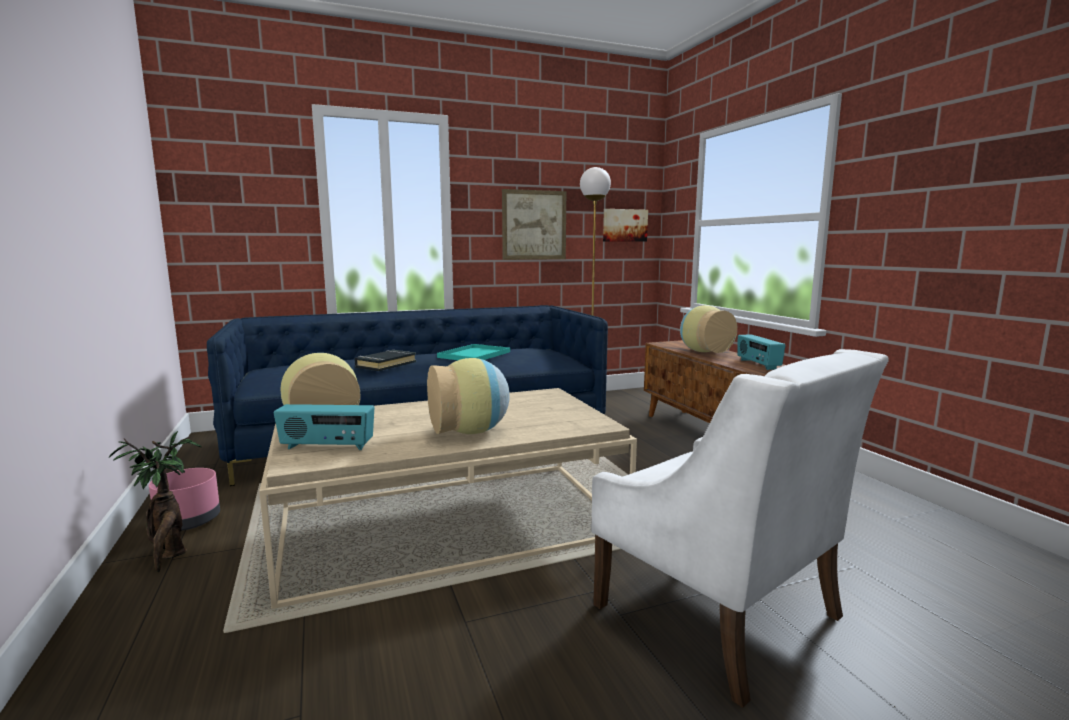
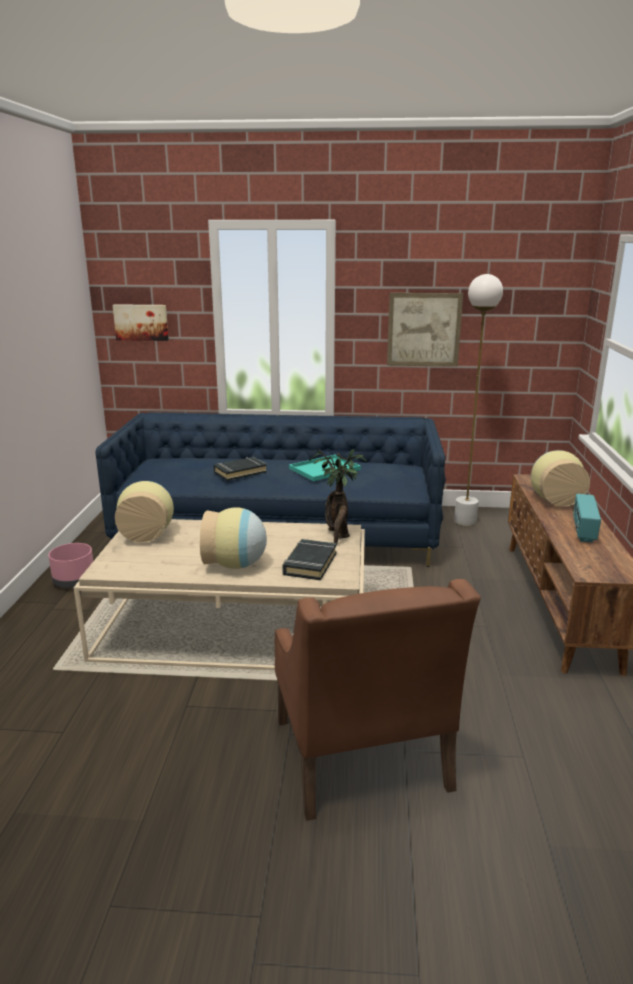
camera: 25 degrees right, 10 degrees up
potted plant [109,431,202,572] -> potted plant moved to [309,449,367,543]
radio [274,404,374,450] -> none
white armchair [591,349,889,708] -> brown armchair [275,579,481,821]
picture [603,209,648,242] -> picture moved to [113,304,169,341]
none -> black book [282,539,337,580]

